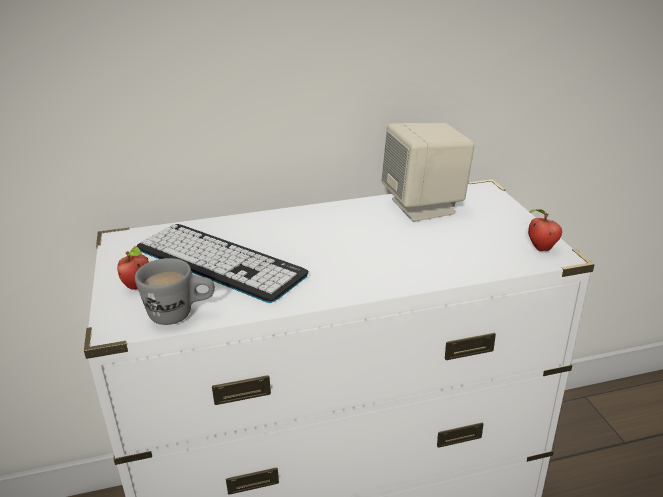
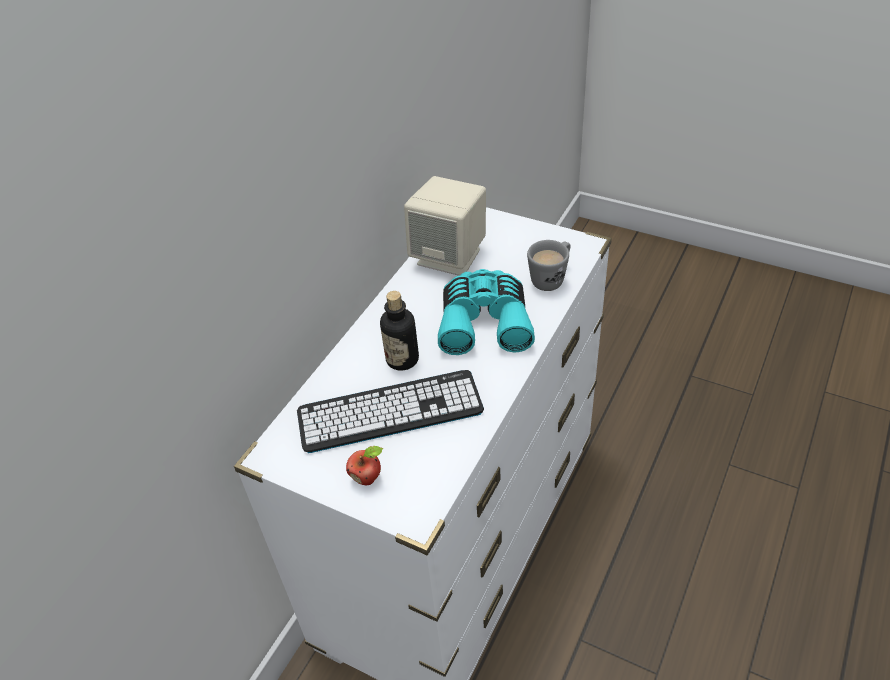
camera: 45 degrees left, 15 degrees up
grey mug [135,258,215,325] -> grey mug moved to [527,240,571,291]
apple [528,209,562,251] -> none
none -> bottle [380,291,419,371]
none -> turquoise binoculars [438,269,535,355]

